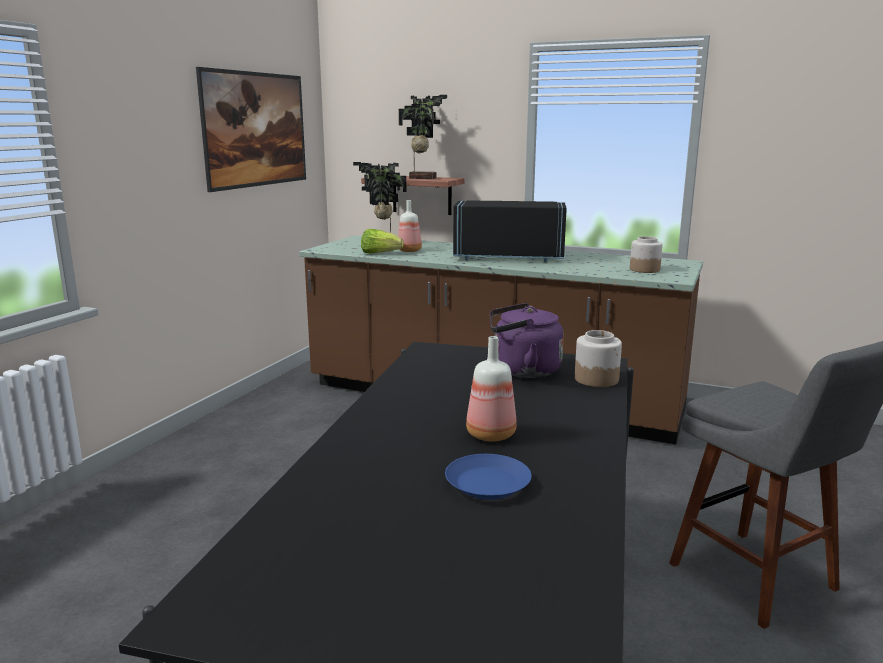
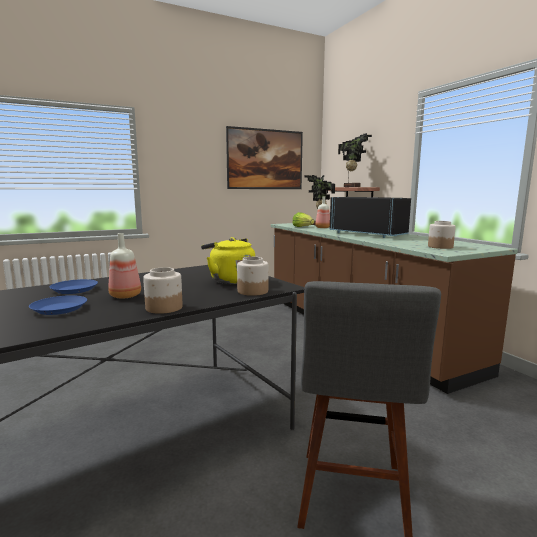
camera: 40 degrees right, 5 degrees down
purple kettle [490,303,564,378] -> yellow kettle [201,237,255,284]
none -> blue plate [49,279,98,294]
none -> jar [143,267,183,314]

